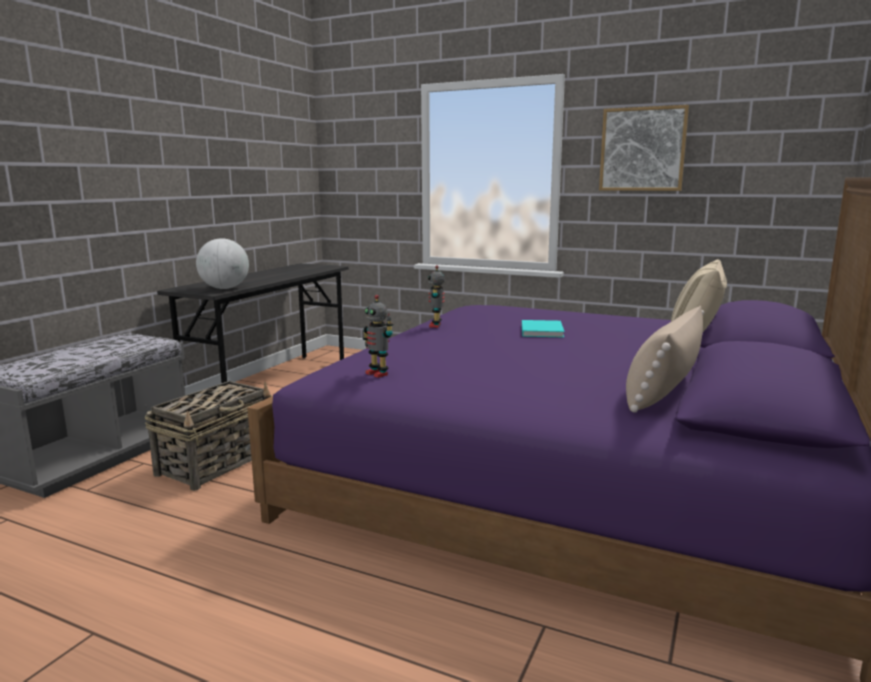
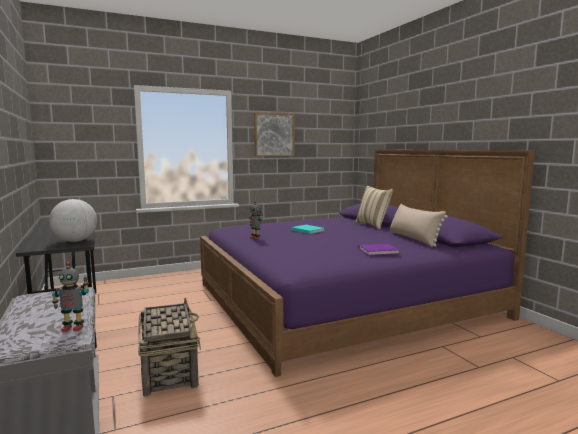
camera: 50 degrees left, 5 degrees down
toy robot [363,295,394,378] -> toy robot moved to [52,262,89,332]
none -> purple book [359,244,400,255]

